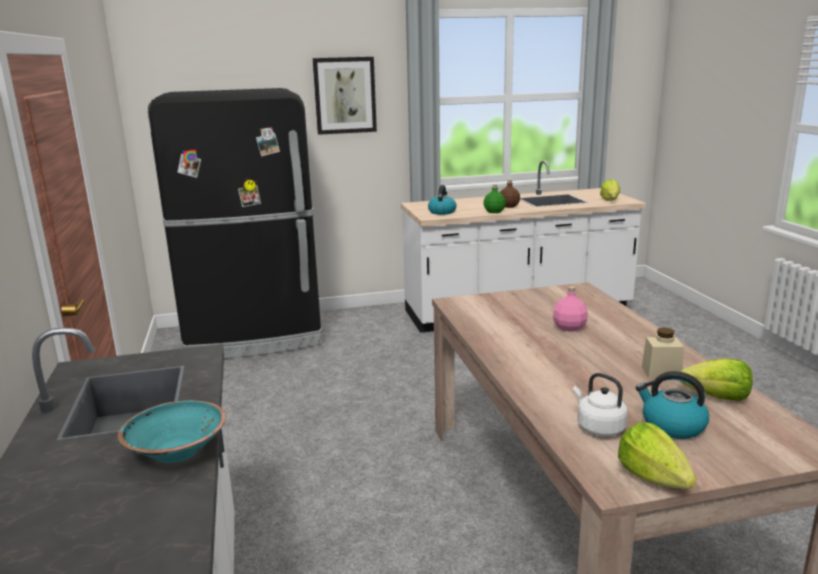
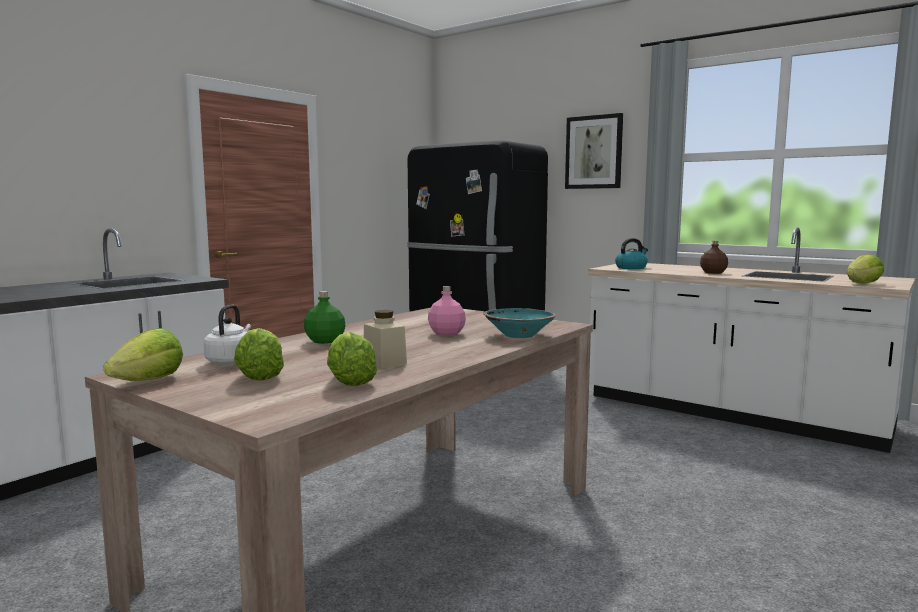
camera: 50 degrees right, 10 degrees down
turquoise bowl [118,400,226,463] -> turquoise bowl moved to [483,308,556,338]
green bottle [483,184,506,213] -> green bottle moved to [304,291,346,344]
kettle [636,371,709,439] -> lettuce [234,328,284,381]

